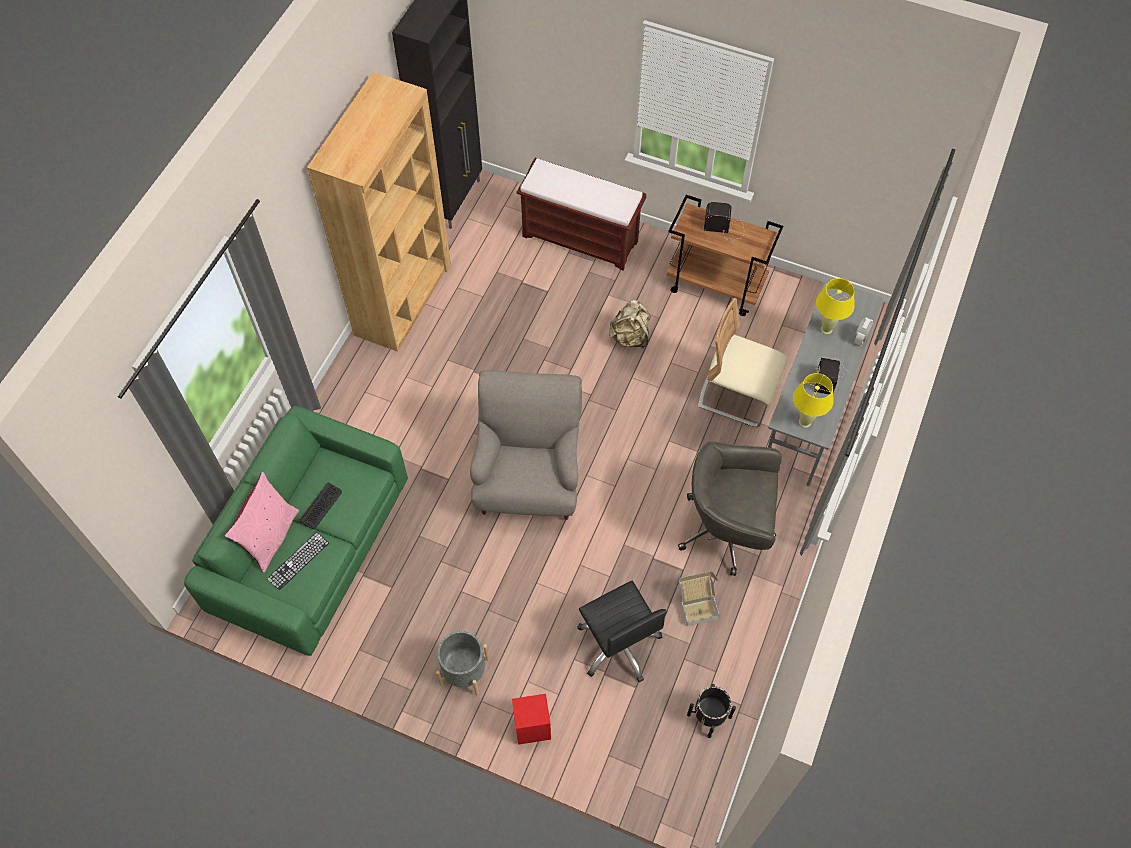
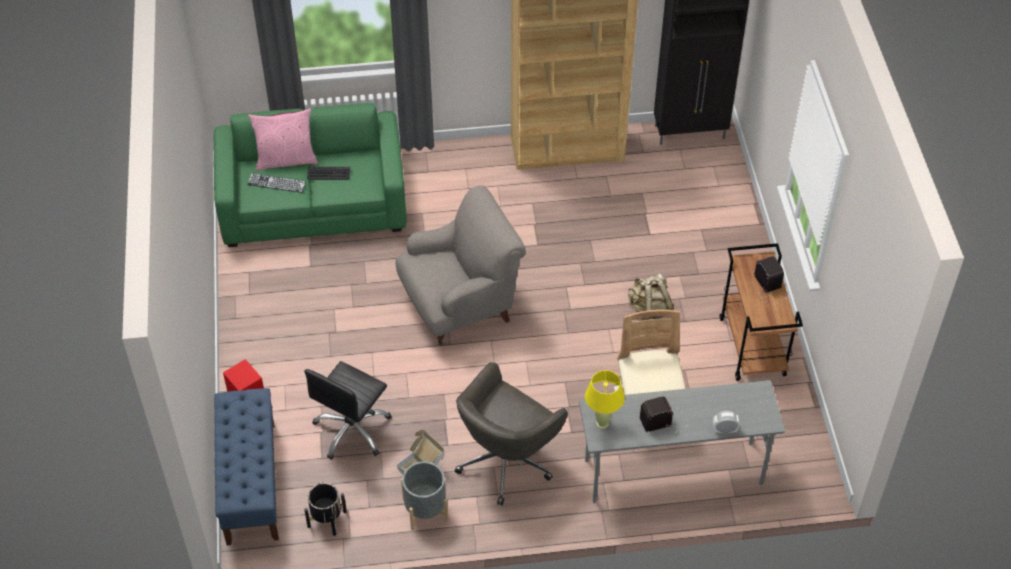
camera: 60 degrees right, 10 degrees down
grey planter [436,631,489,695] -> grey planter moved to [401,461,449,530]
brown bench [516,158,646,271] -> none
grey office chair [678,441,782,576] -> grey office chair turned 120 degrees counterclockwise [454,362,568,506]
yellow table lamp [816,278,855,334] -> none
none -> blue bench [214,388,279,546]

